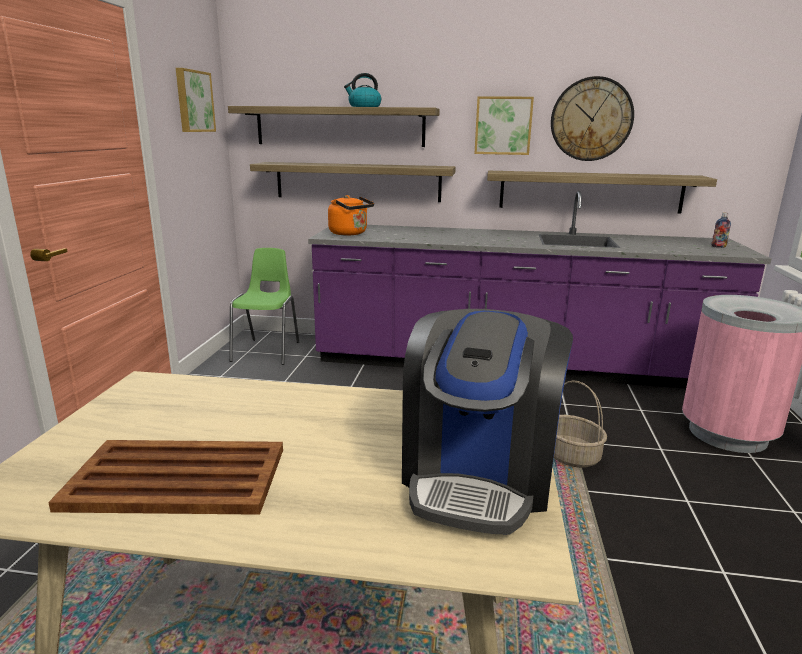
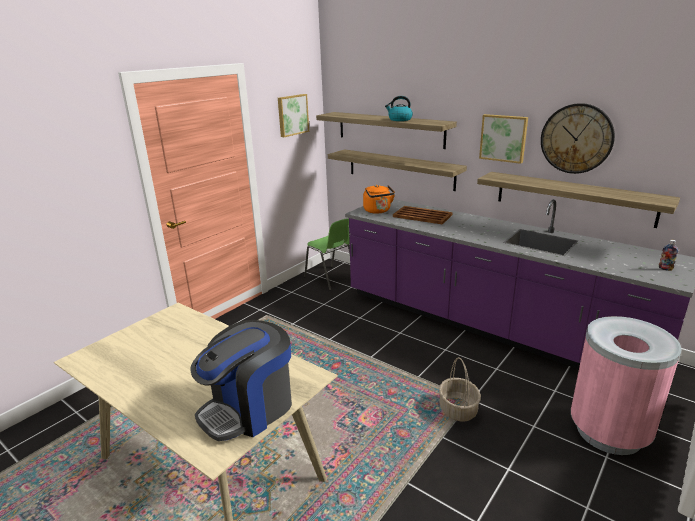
camera: 30 degrees right, 5 degrees up
brown tray [48,440,283,515] -> brown tray moved to [393,206,453,225]
green chair [229,248,299,365] -> green chair turned 105 degrees clockwise [304,218,350,290]

